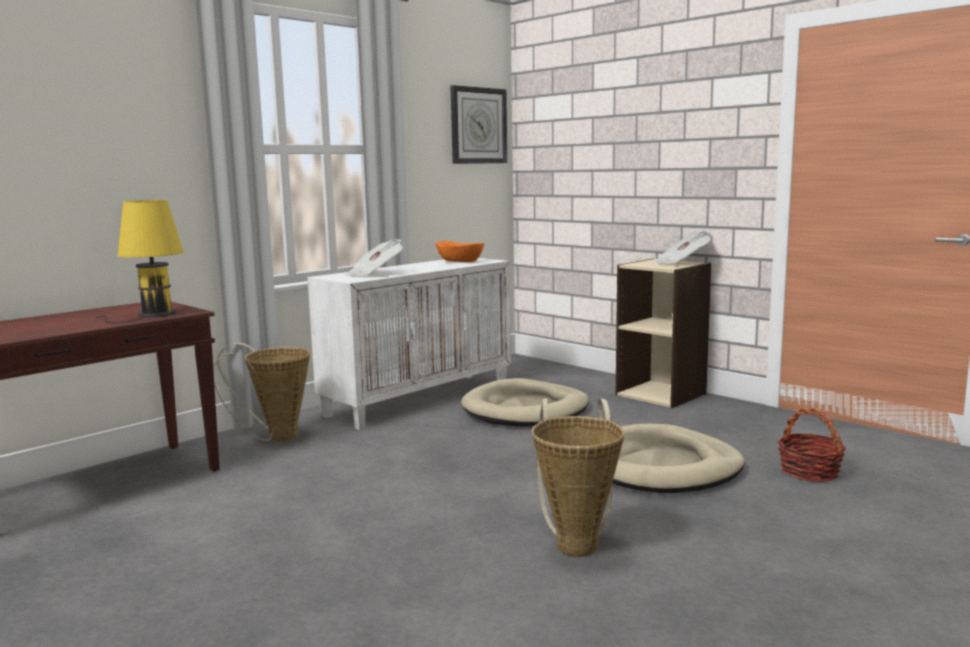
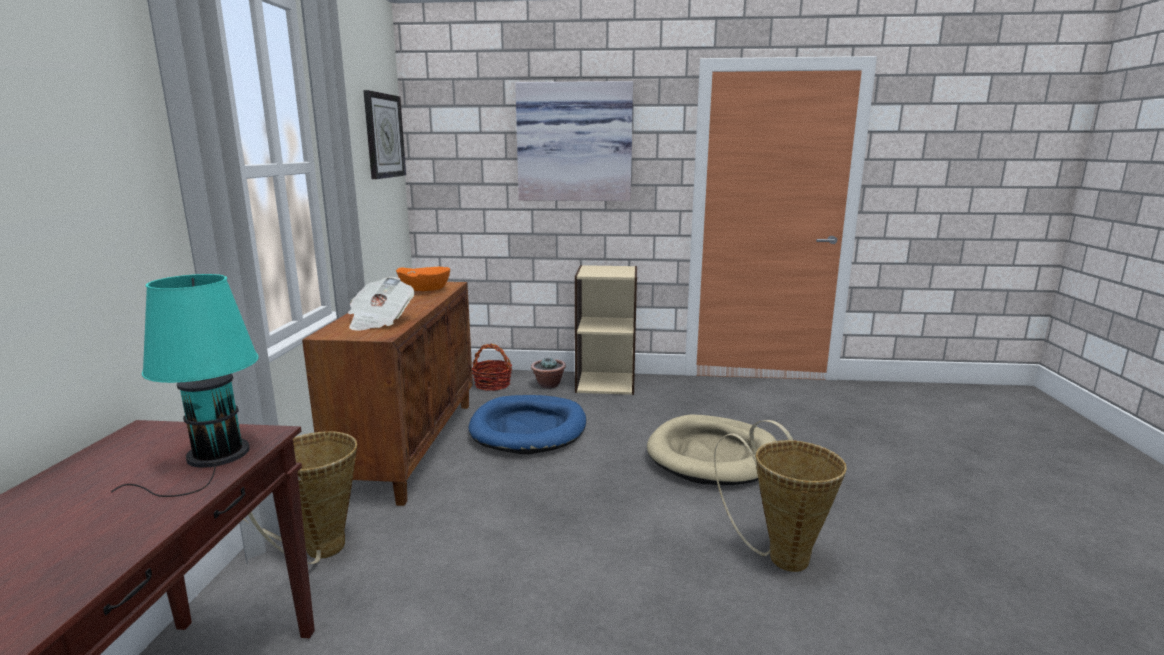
camera: 40 degrees left, 5 degrees up
yellow table lamp [95,200,184,323] -> turquoise table lamp [111,274,259,497]
white cabinet [307,258,511,430] -> brown cabinet [302,282,473,506]
beige dog bed [461,378,589,427] -> blue dog bed [469,395,586,454]
newspaper [653,231,711,264] -> none
basket [777,408,847,482] -> basket moved to [472,344,512,391]
none -> picture [515,81,633,201]
none -> potted plant [531,358,566,389]

